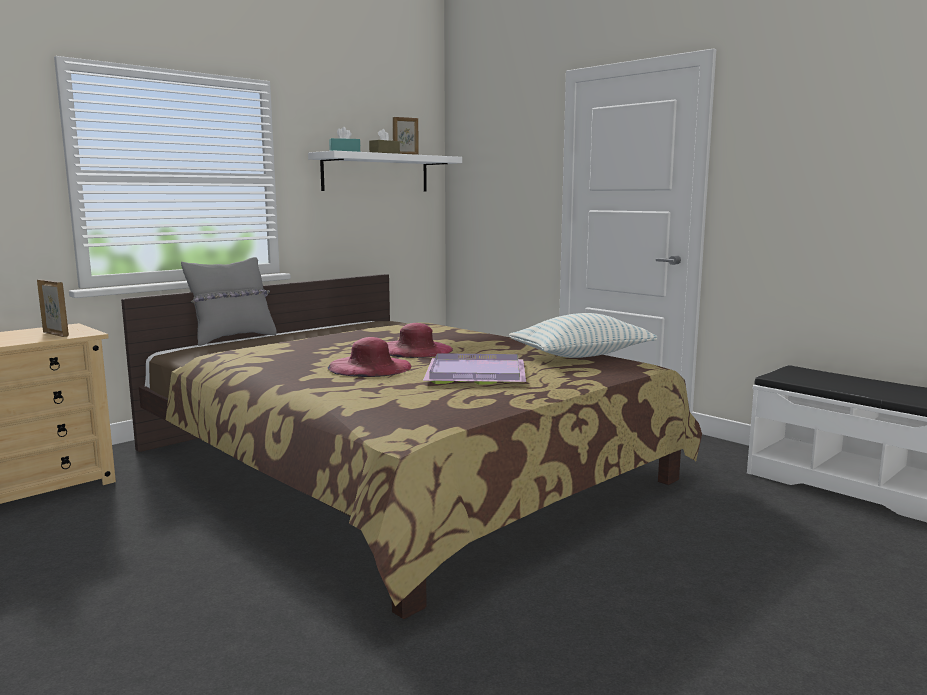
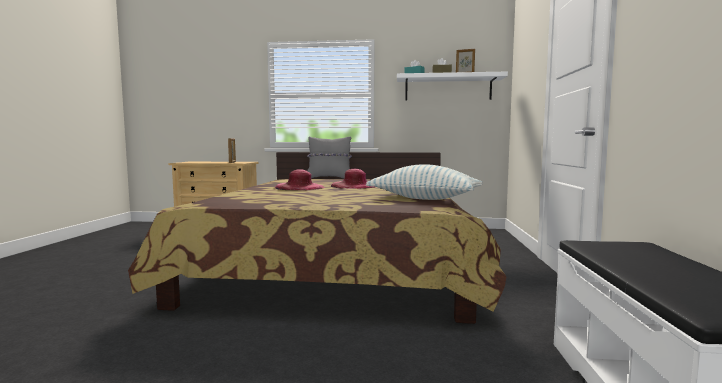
camera: 50 degrees right, 5 degrees down
purple tray [423,353,526,385] -> none

